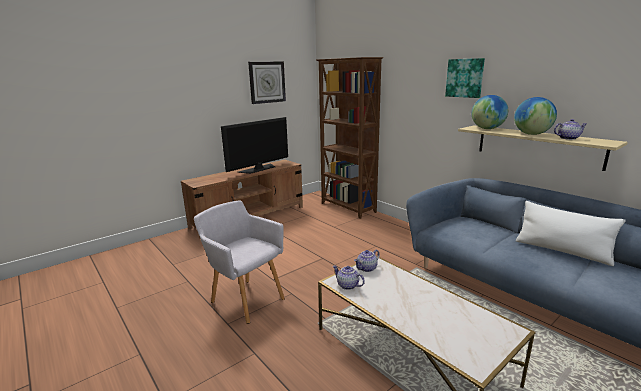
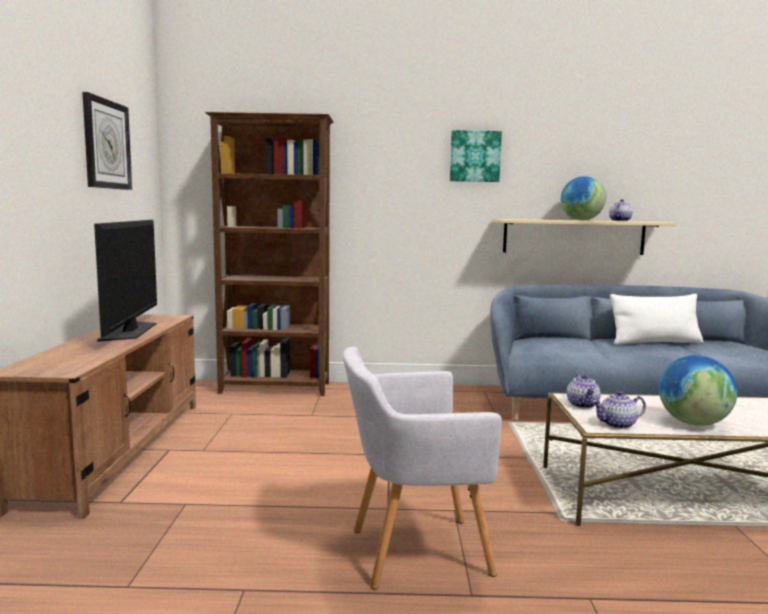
camera: 50 degrees left, 10 degrees down
globe [472,95,508,129] -> globe moved to [659,355,737,426]

